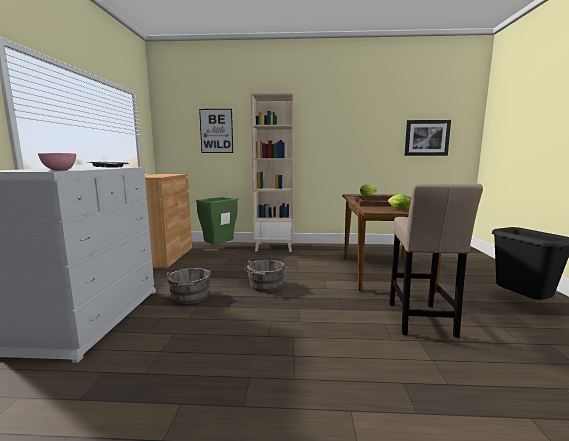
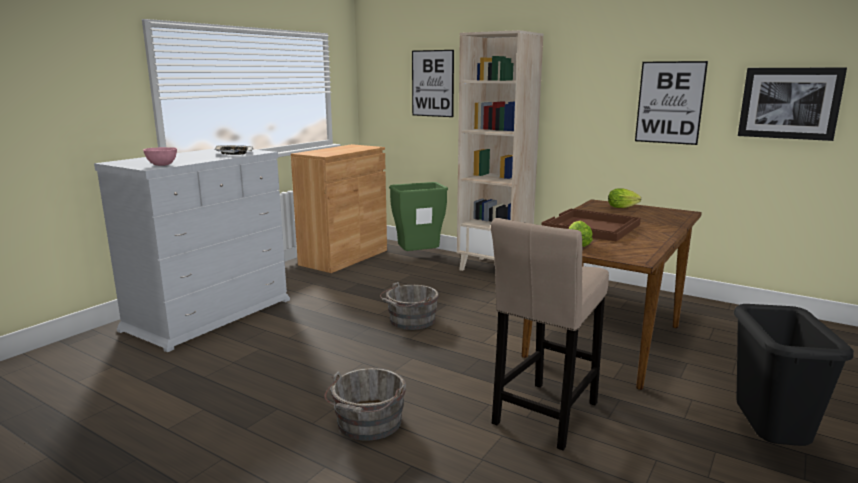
camera: 30 degrees right, 5 degrees up
grey bucket [166,268,211,304] -> grey bucket moved to [325,368,406,441]
none -> picture [635,61,708,145]

